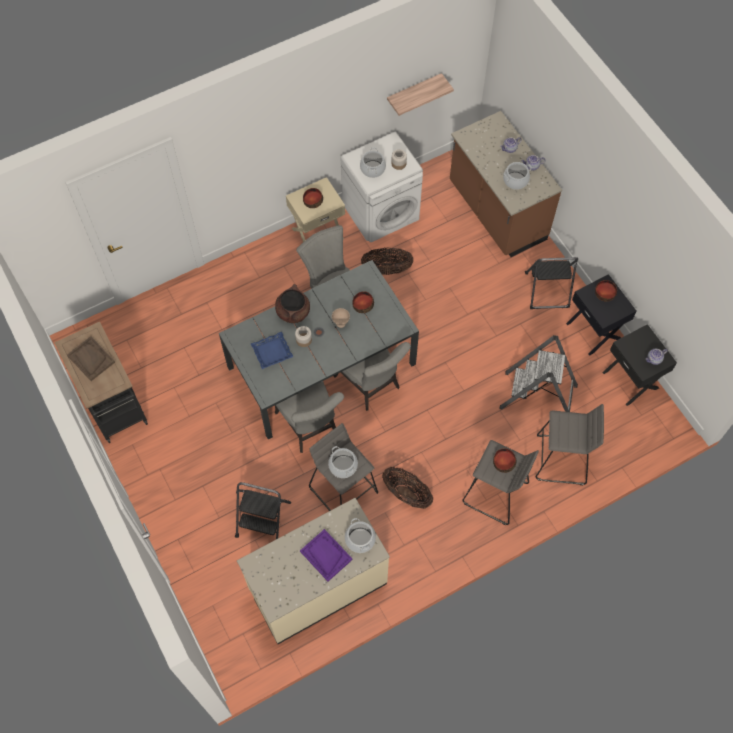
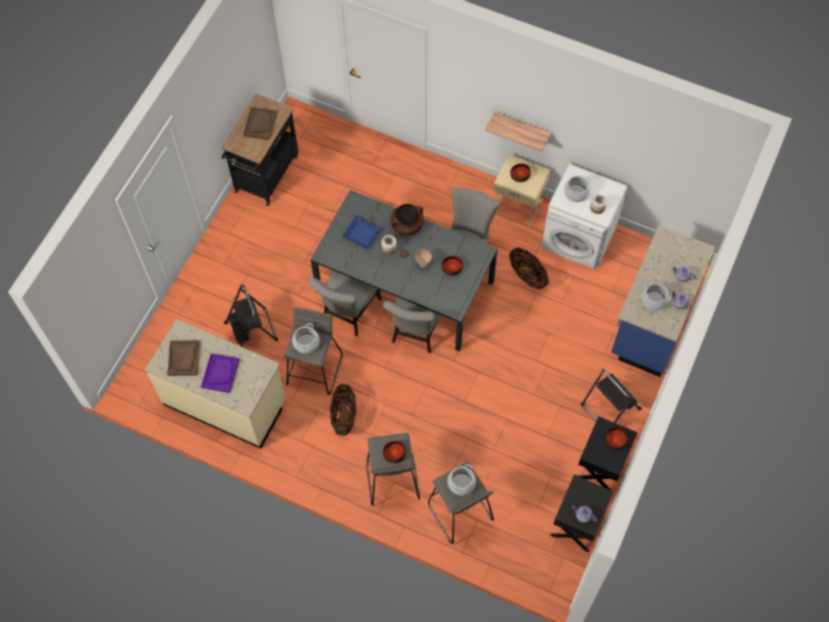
camera: 55 degrees right, 0 degrees up
cooking pot [345,518,376,553] -> cooking pot moved to [448,464,476,495]
shelf [387,73,454,116] -> shelf moved to [485,112,551,152]
brown counter [450,111,562,257] -> blue counter [611,225,715,377]
grey step ladder [499,335,578,412] -> none
none -> brown tray [167,340,199,376]

